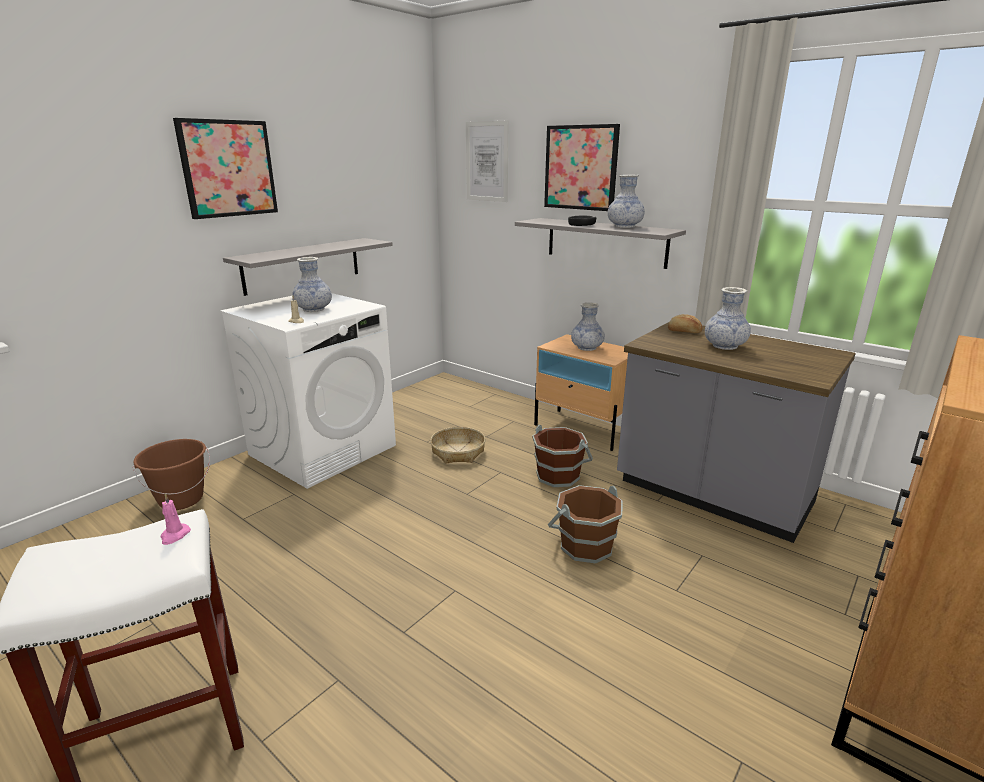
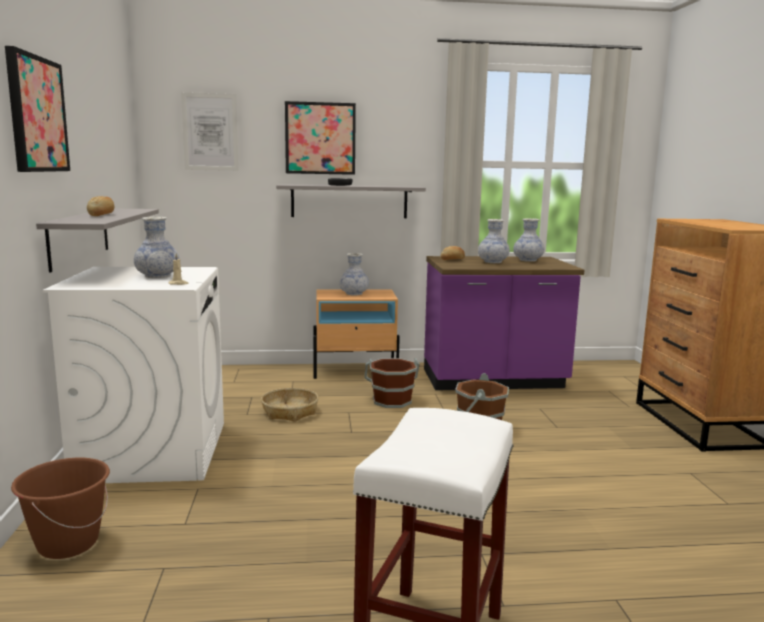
camera: 45 degrees left, 10 degrees down
pink candle [161,493,191,545] -> none
vase [608,175,645,228] -> vase moved to [513,218,545,262]
grey counter [617,322,856,543] -> purple counter [424,256,584,390]
none -> bread [87,196,114,216]

